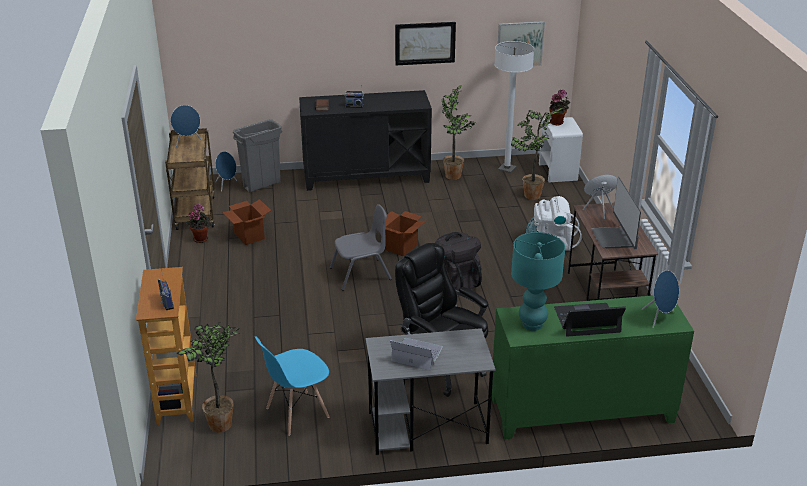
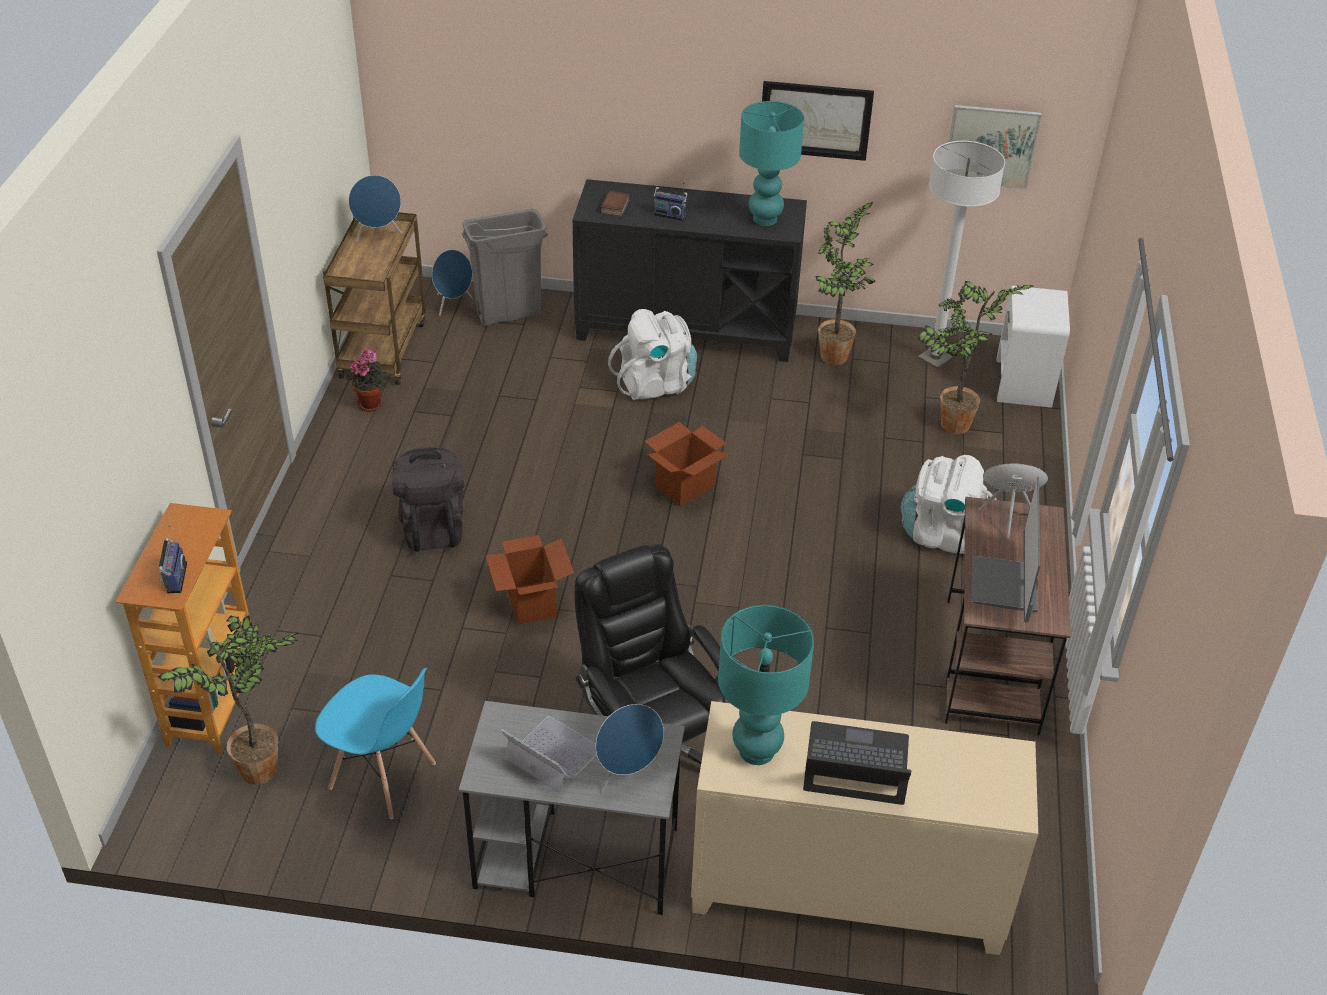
camera: 15 degrees right, 10 degrees up
cardboard box [223,199,271,245] -> cardboard box moved to [485,535,574,625]
blue chair [255,336,330,436] -> blue chair turned 135 degrees counterclockwise [315,667,436,819]
grey chair [330,204,392,291] -> none
black backpack [435,232,482,291] -> black backpack moved to [391,447,464,552]
green cabinet [492,295,694,439] -> beige cabinet [691,701,1038,955]
potted plant [549,90,570,125] -> none
blue speaker [642,270,679,328] -> blue speaker moved to [595,704,664,793]
none -> white backpack [608,309,697,400]
none -> turquoise table lamp [739,101,804,226]

